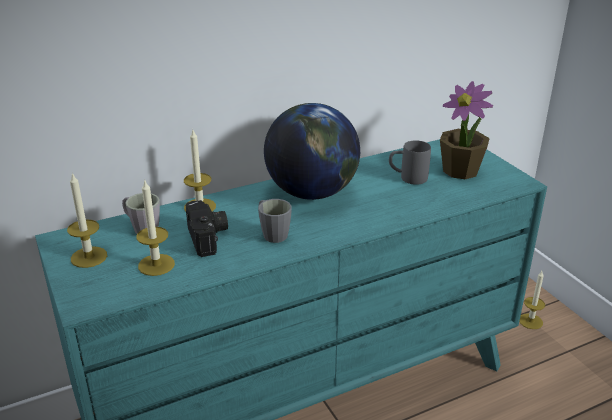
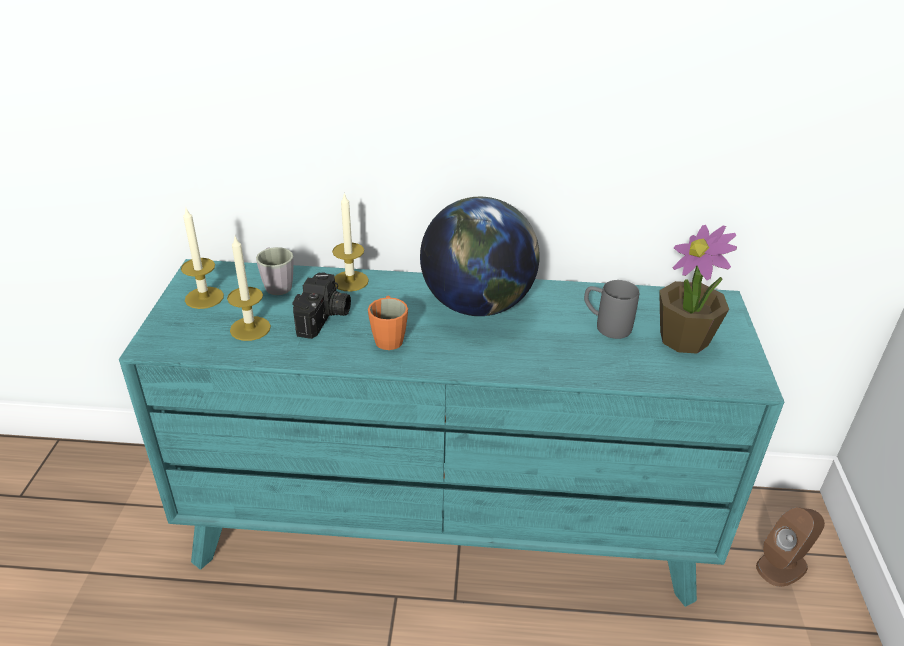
camera: 30 degrees right, 5 degrees up
grey mug [258,199,292,243] -> orange mug [368,296,408,350]
candle [519,271,545,329] -> brown speaker [756,507,825,587]

